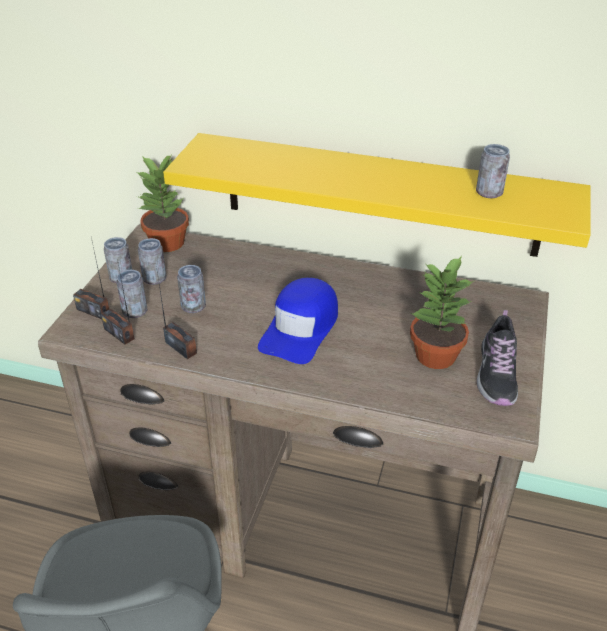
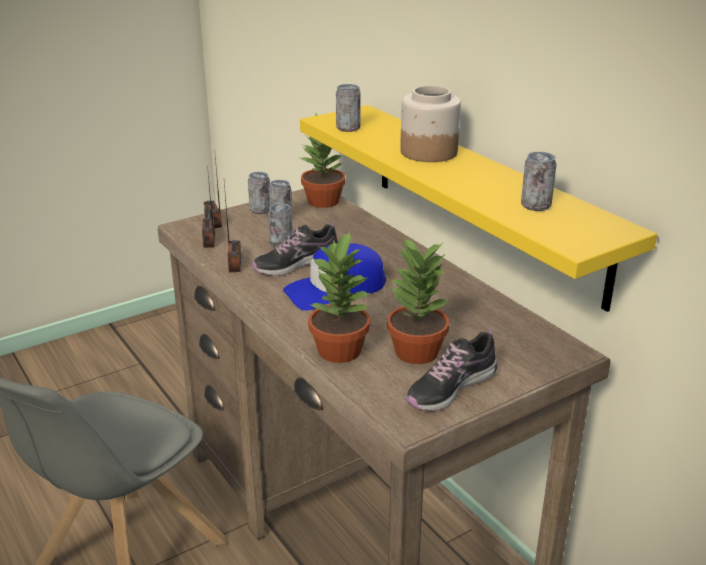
camera: 40 degrees right, 10 degrees down
can [117,270,147,318] -> can moved to [336,84,361,132]
none -> shoe [252,221,338,276]
none -> potted plant [308,232,370,363]
none -> jar [400,86,461,162]

